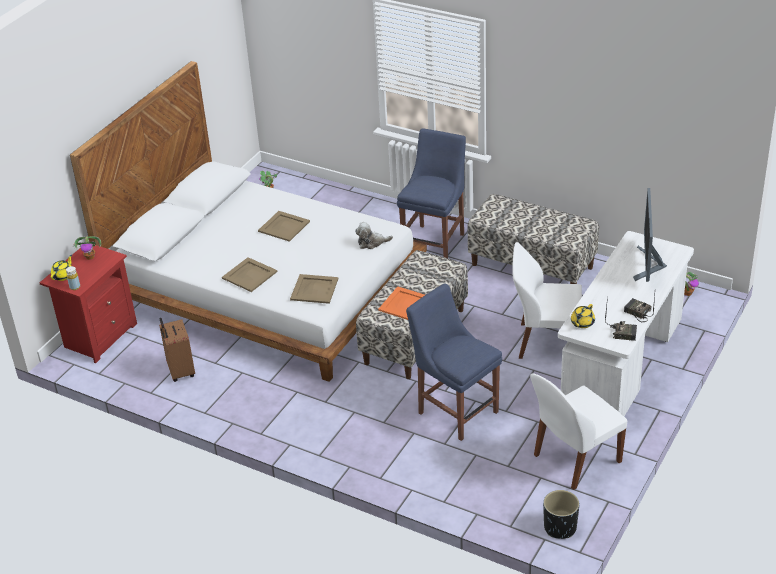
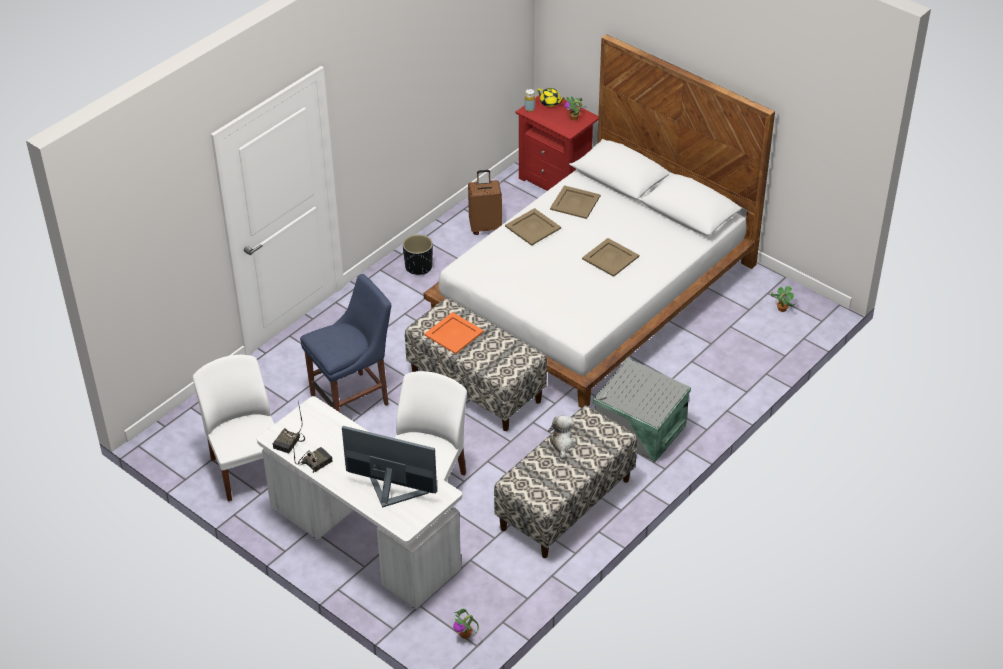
camera: 100 degrees right, 5 degrees up
beige tray [290,274,338,304] -> beige tray moved to [550,185,601,219]
plush toy [355,222,393,249] -> plush toy moved to [548,415,576,460]
blue chair [397,128,466,259] -> grey storage box [593,358,691,463]
black planter [543,490,579,539] -> black planter moved to [403,234,433,275]
yellow teapot [571,304,595,328] -> none

